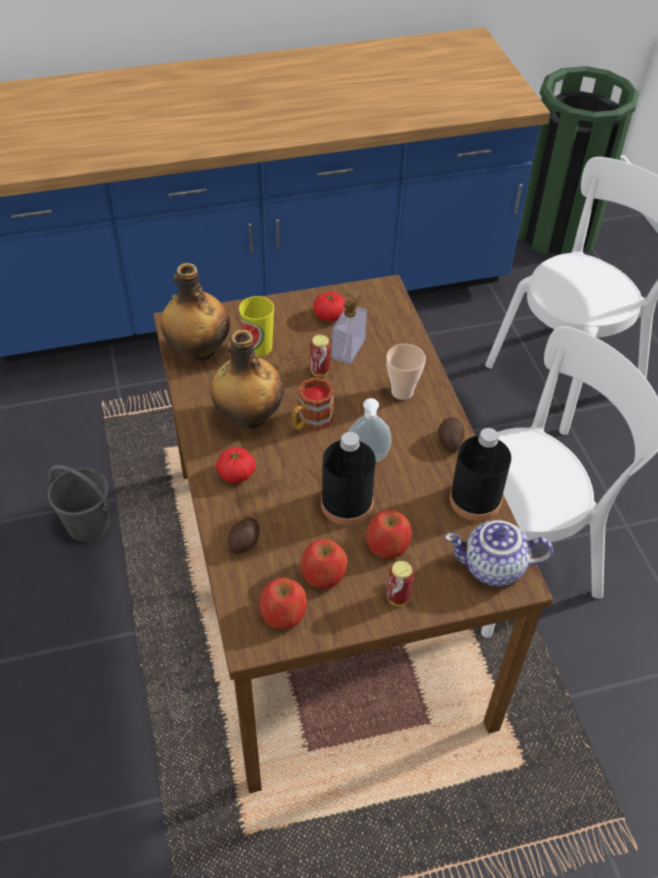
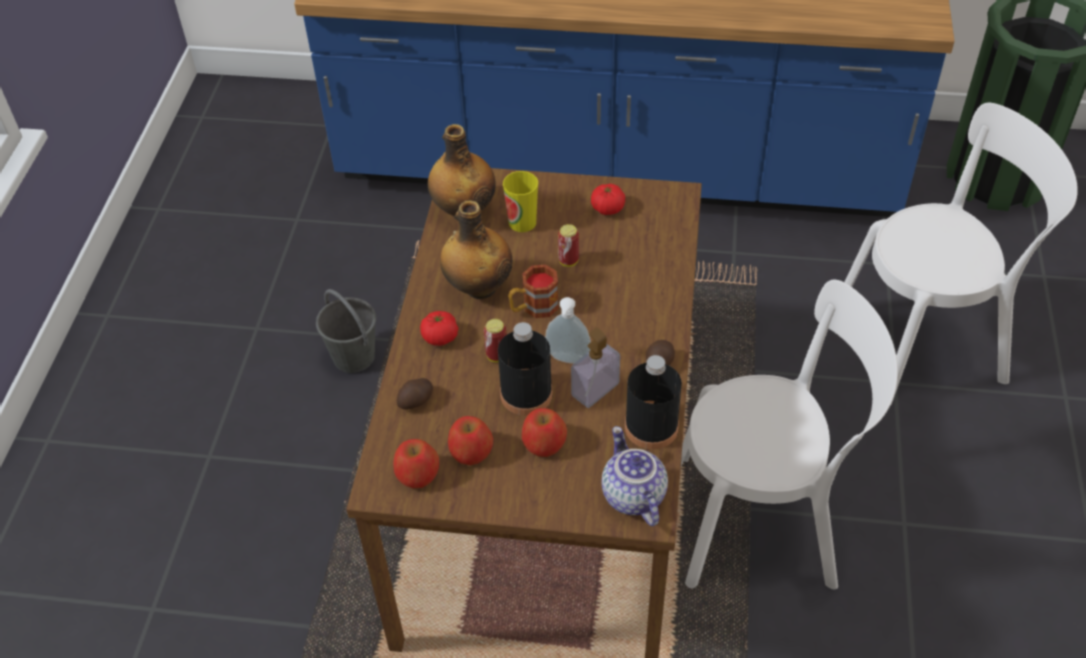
camera: 25 degrees right, 0 degrees up
soap dispenser [332,287,367,364] -> soap dispenser moved to [571,327,620,408]
cup [386,344,426,400] -> none
can [387,561,414,606] -> can moved to [484,319,507,362]
teapot [445,520,553,586] -> teapot turned 45 degrees clockwise [601,426,668,526]

